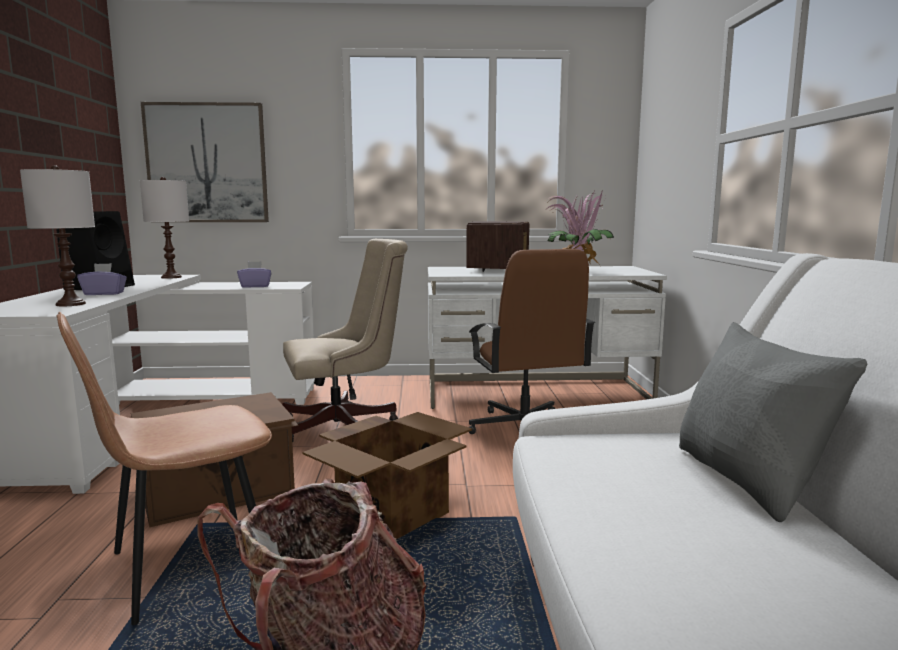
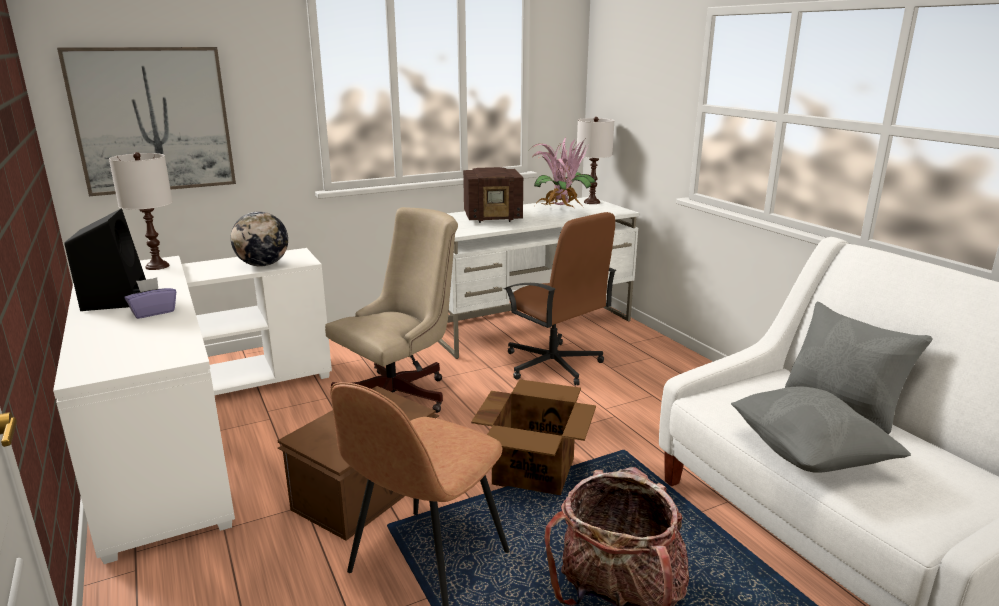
camera: 25 degrees left, 10 degrees up
white table lamp [20,165,95,306] -> white table lamp moved to [577,117,615,204]
purple tissue box [237,261,272,288] -> globe [231,211,288,266]
radio [466,221,530,272] -> radio turned 90 degrees clockwise [463,167,523,223]
none -> grey pillow [731,386,911,473]

